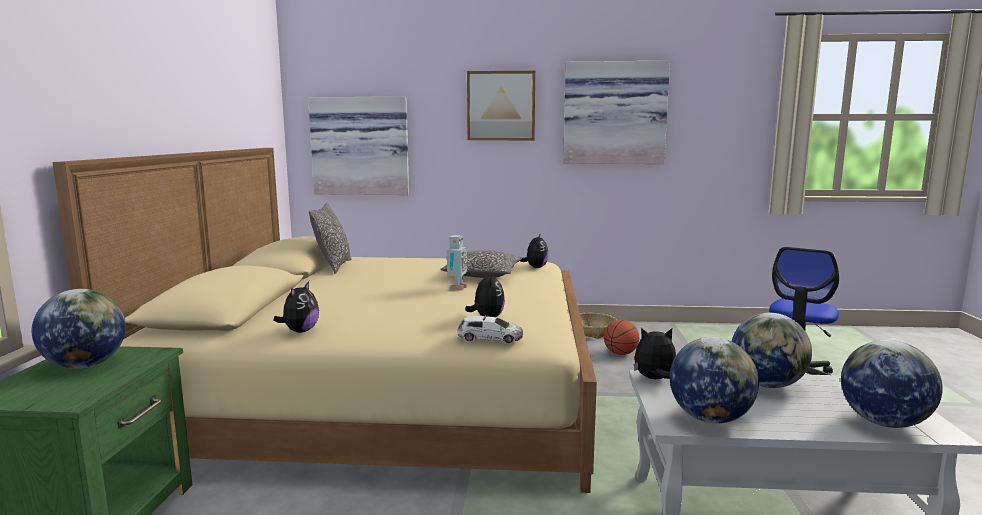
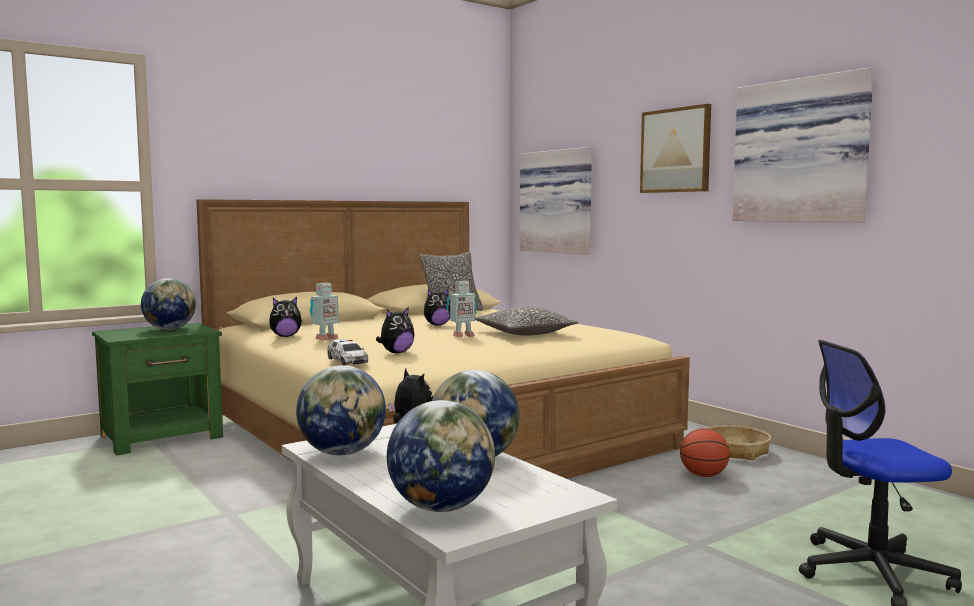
camera: 50 degrees right, 5 degrees down
plush toy [520,235,549,268] -> plush toy moved to [424,289,450,325]
none -> toy robot [310,283,339,341]

